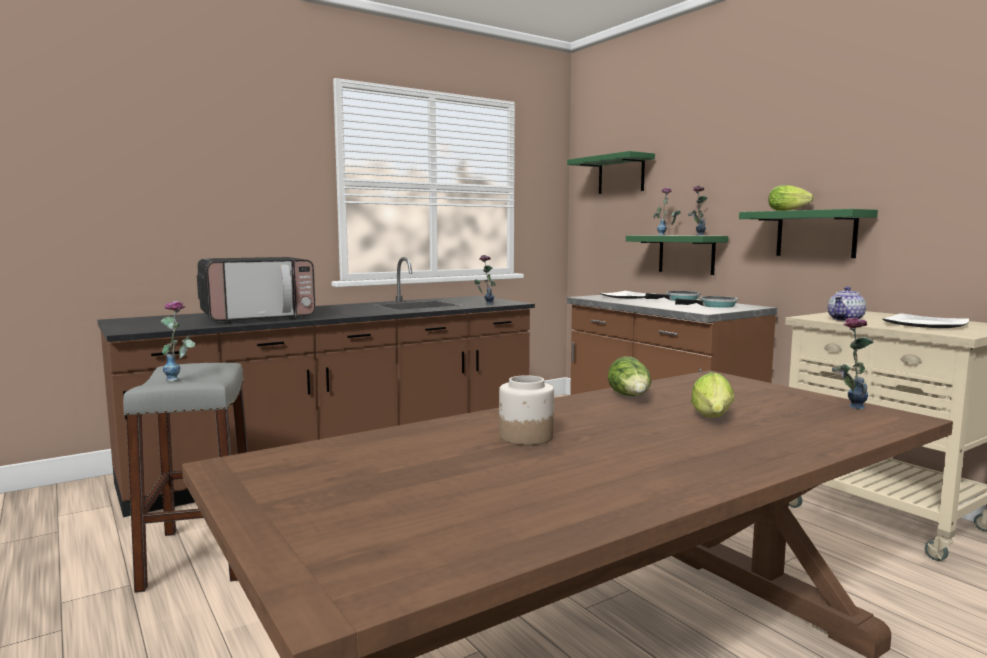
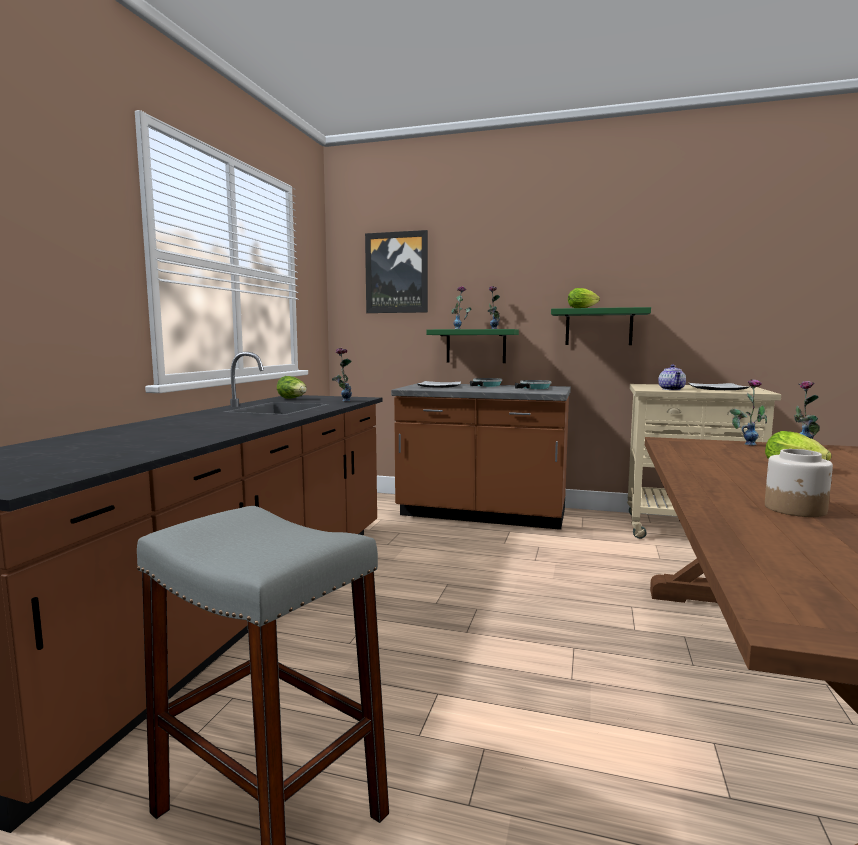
camera: 40 degrees left, 0 degrees up
vase [161,301,195,381] -> vase moved to [730,379,767,445]
microwave [197,257,316,322] -> none
green shelf [567,151,655,194] -> picture [365,230,428,313]
lettuce [608,356,651,396] -> lettuce moved to [277,376,307,399]

